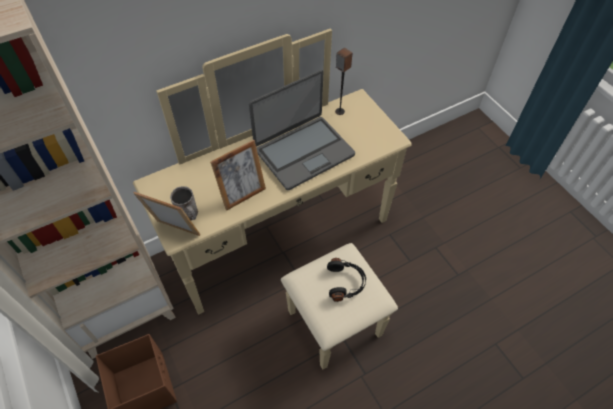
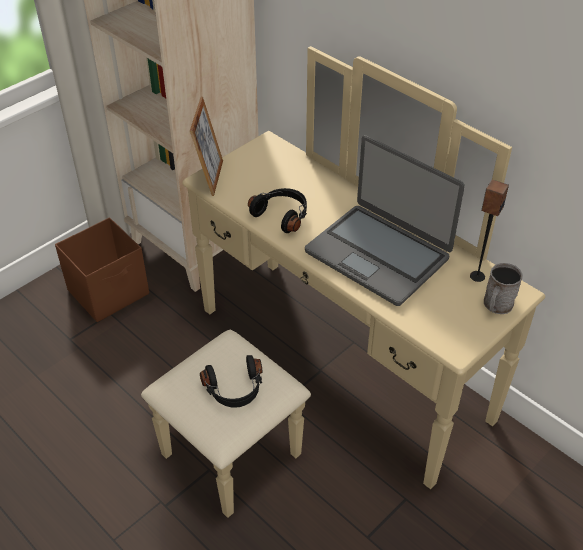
camera: 75 degrees right, 10 degrees down
grey mug [170,186,198,220] -> grey mug moved to [484,263,523,314]
picture frame [210,140,266,211] -> black headphones [248,188,307,233]

